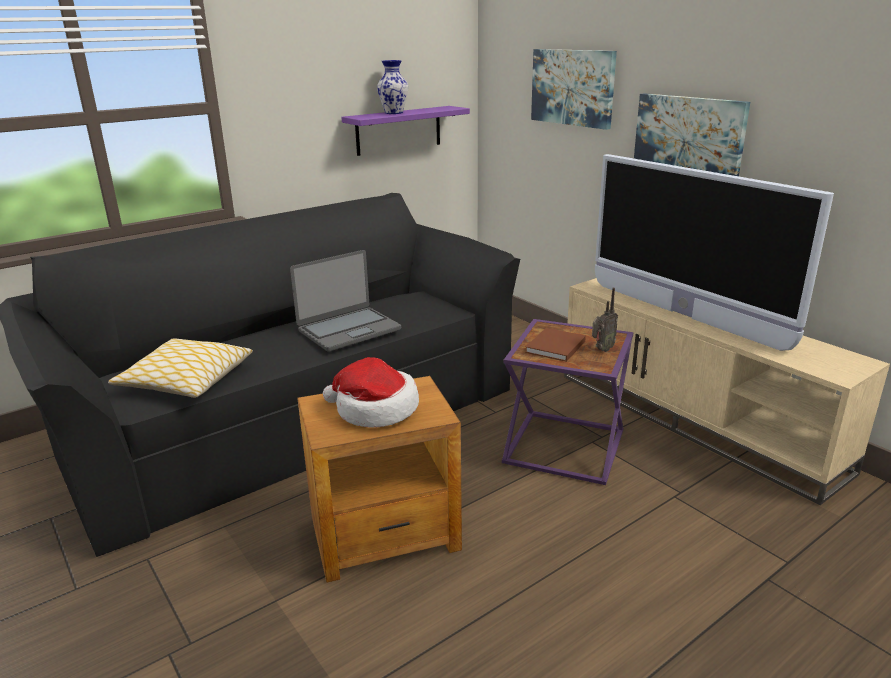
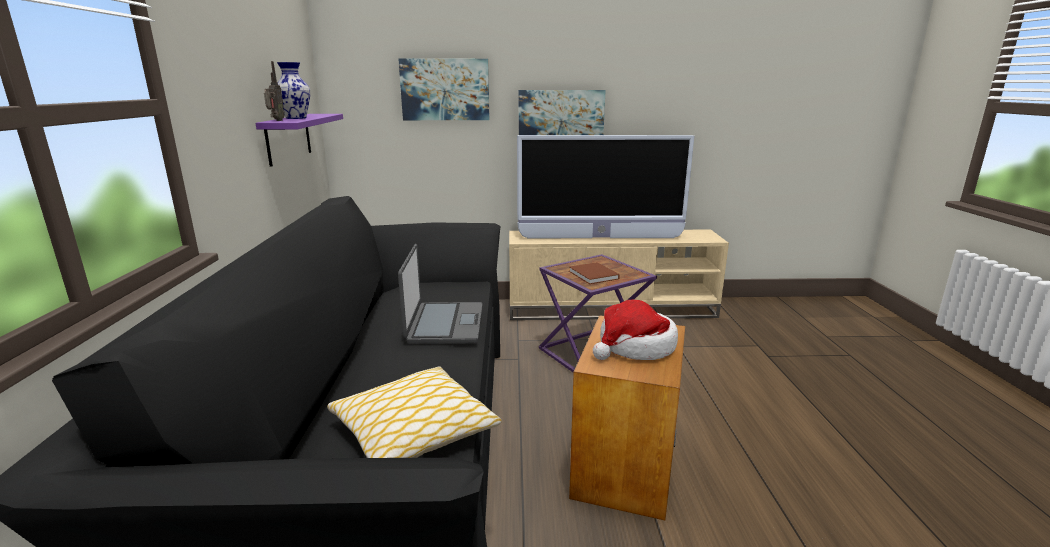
camera: 55 degrees left, 5 degrees down
radio [592,288,618,352] -> radio moved to [264,61,285,121]

